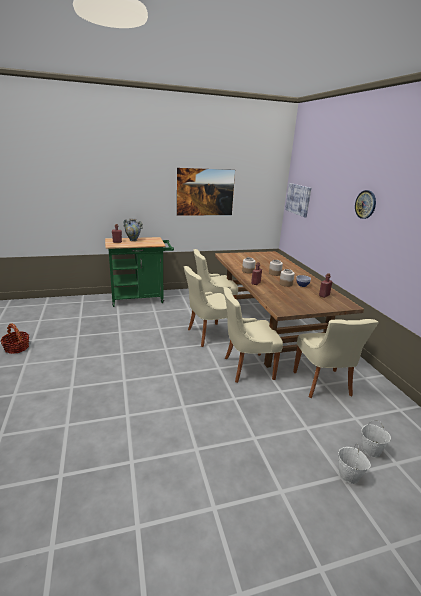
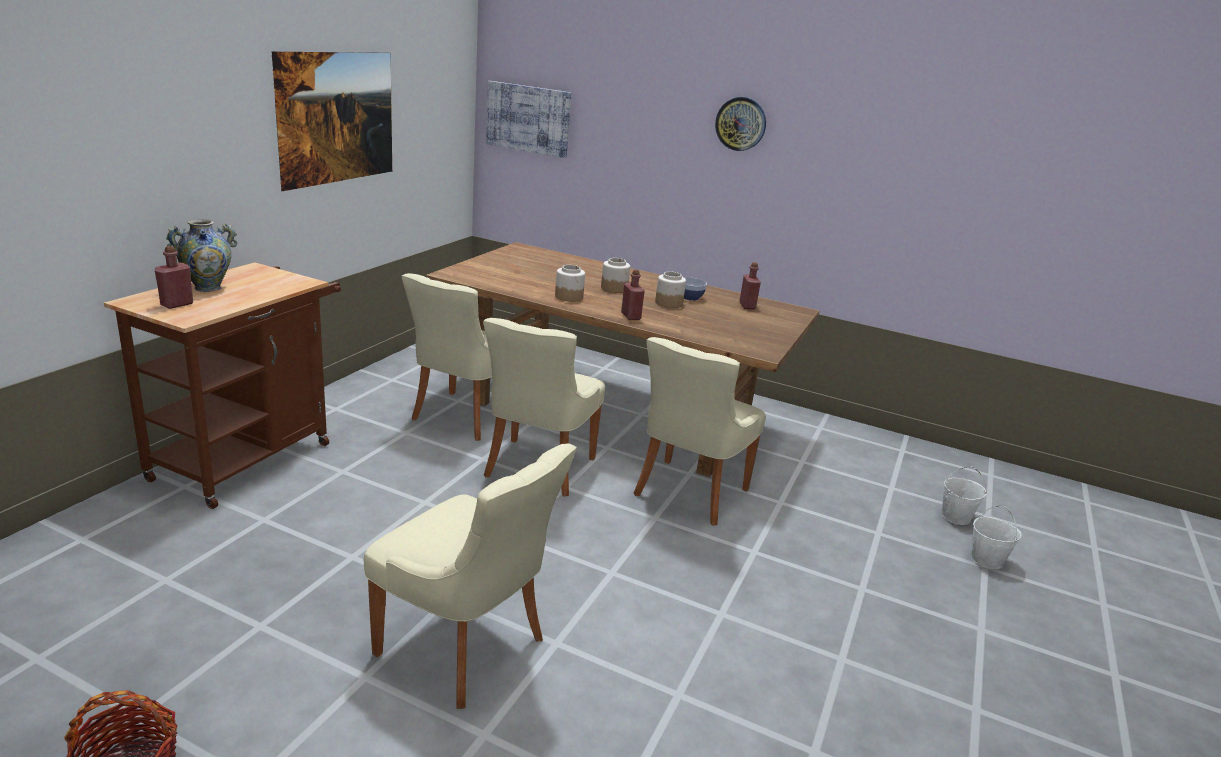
camera: 50 degrees left, 0 degrees up
green cart [105,237,174,307] -> brown cart [104,262,341,509]
beige chair [293,319,379,398] -> beige chair moved to [364,444,577,709]

